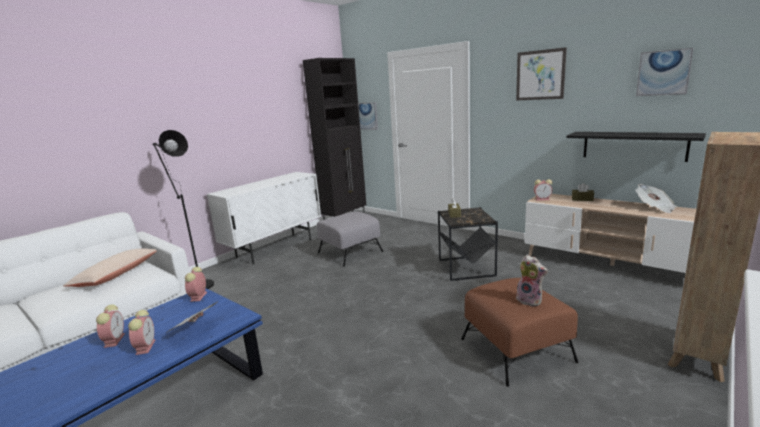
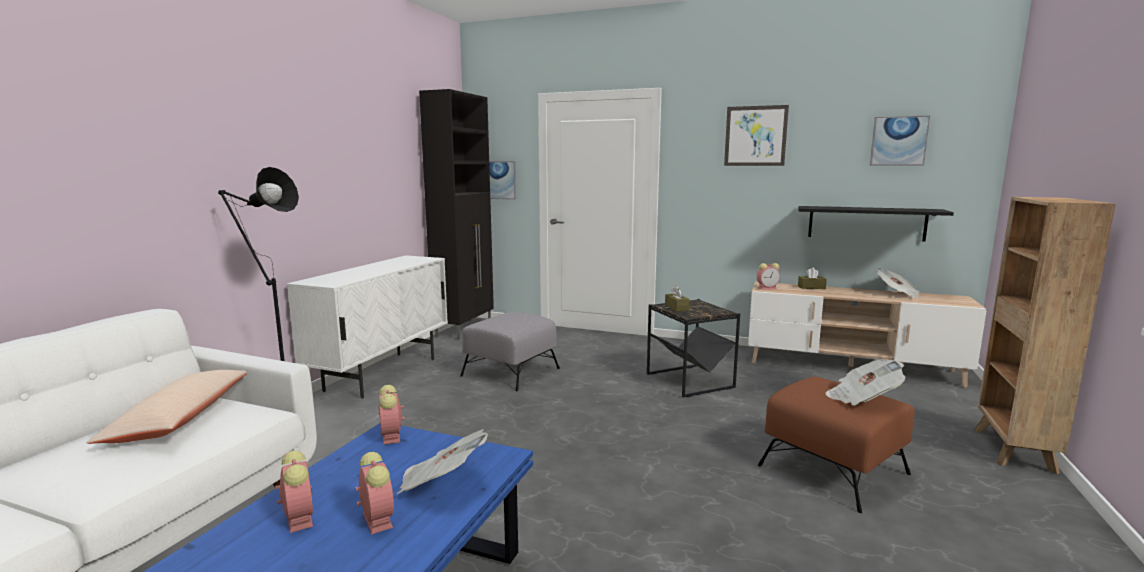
camera: 20 degrees left, 5 degrees down
plush toy [516,255,548,307] -> newspaper [826,360,905,405]

